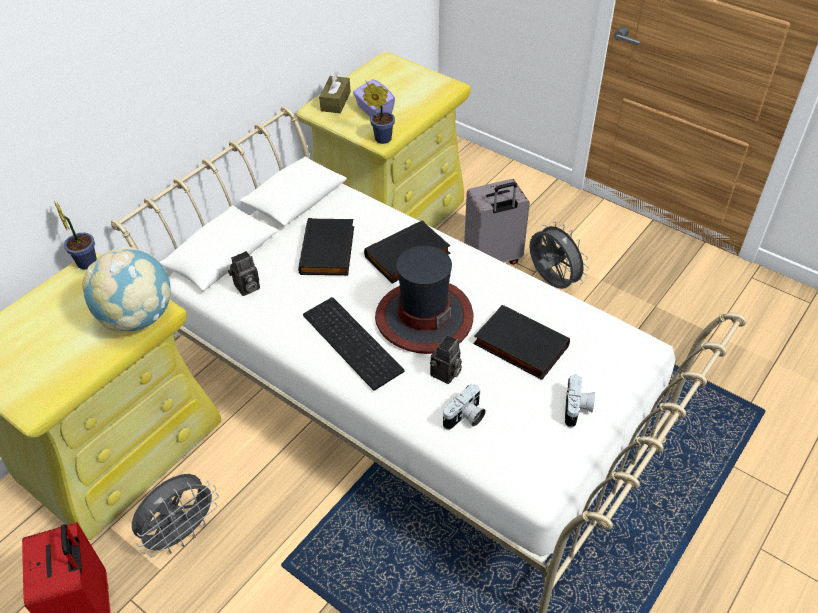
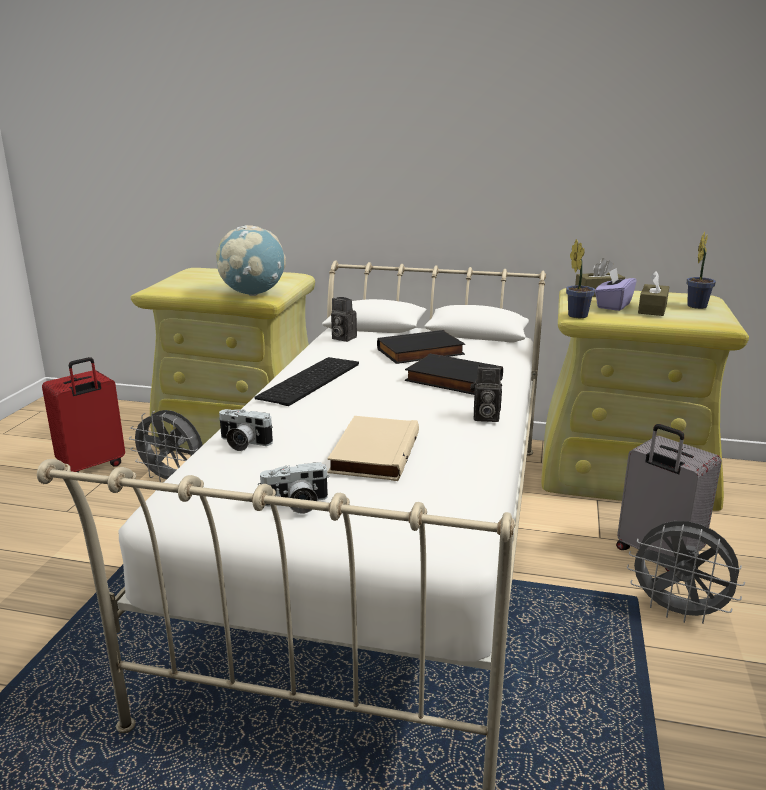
camera: 65 degrees right, 25 degrees down
potted plant [54,200,97,270] -> potted plant moved to [687,232,716,309]
hat [375,246,473,354] -> none
camera [430,335,462,384] -> camera moved to [470,364,502,422]
black book [473,305,570,380] -> beige book [327,416,419,481]
grey fan [529,221,589,289] -> grey fan turned 90 degrees clockwise [627,521,745,624]
none -> brown tissue box [638,271,669,316]

